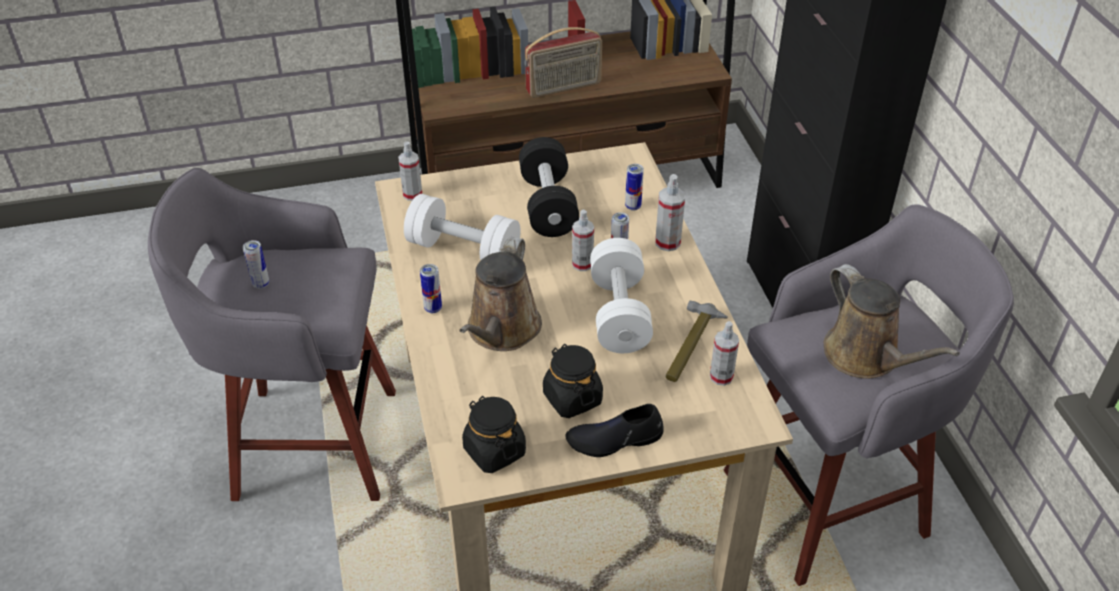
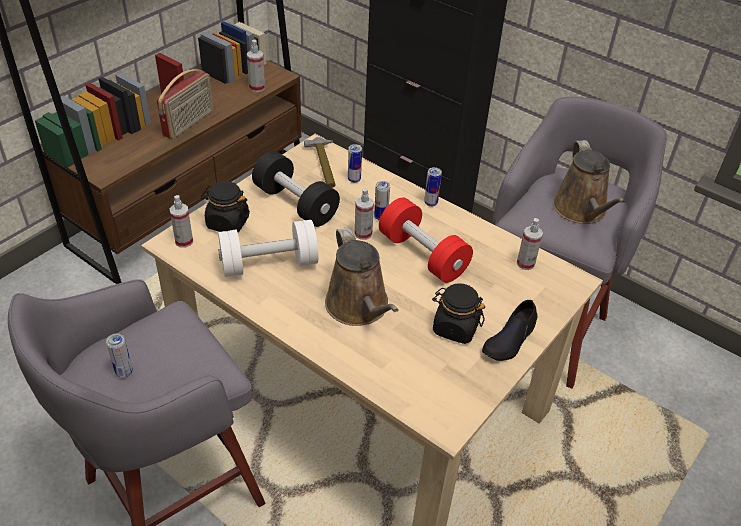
camera: 40 degrees left, 0 degrees up
can [420,264,442,313] -> can moved to [424,167,442,207]
black jar [462,396,526,473] -> black jar moved to [201,181,250,232]
white dumbbell [590,238,653,353] -> red dumbbell [379,198,473,283]
spray bottle [655,174,685,251] -> spray bottle moved to [247,40,265,92]
hammer [665,301,728,382] -> hammer moved to [304,137,336,188]
brown watering can [824,264,960,379] -> brown watering can turned 60 degrees clockwise [553,140,625,224]

